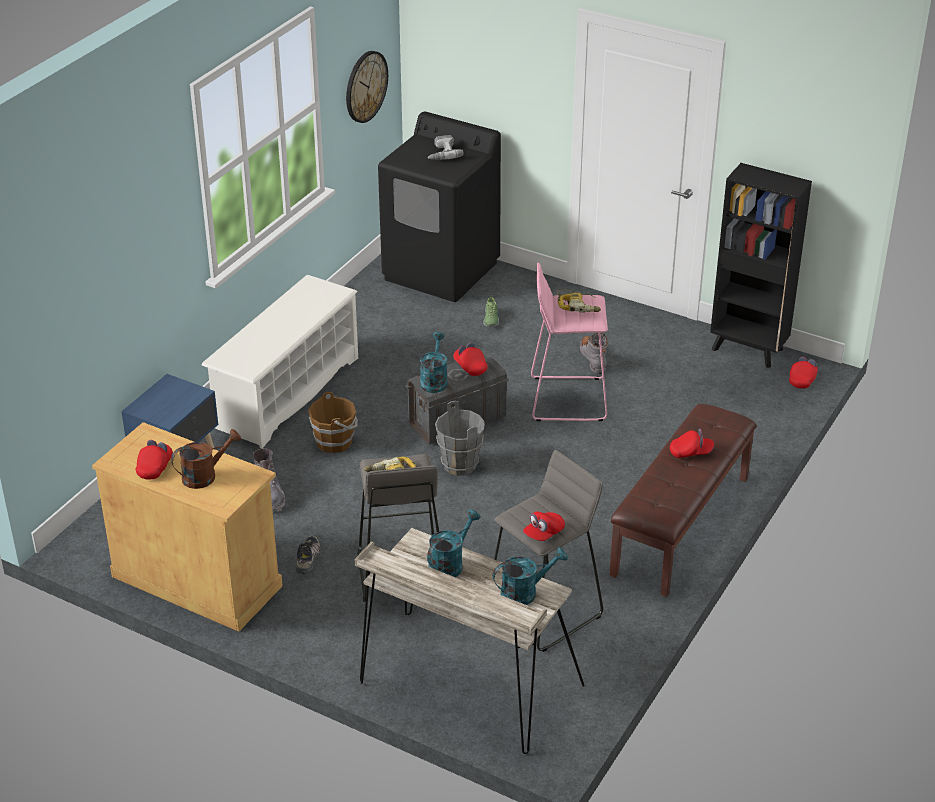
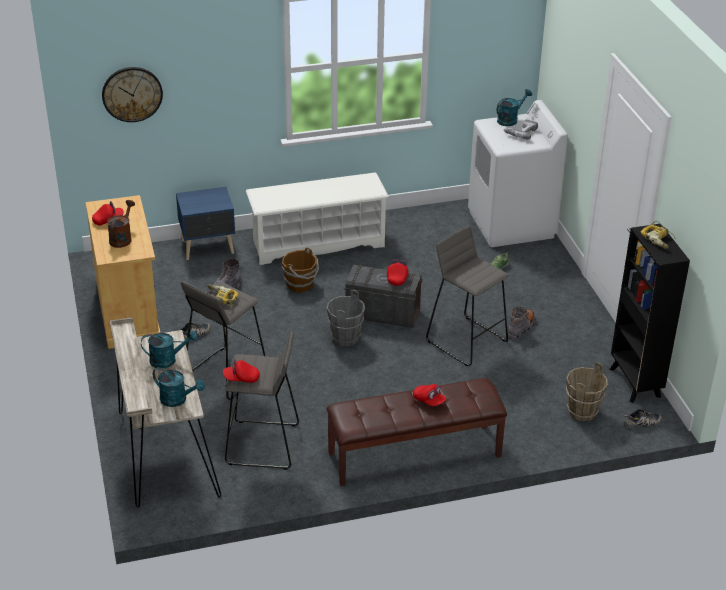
camera: 45 degrees right, 0 degrees up
brown watering can [171,429,241,489] -> brown watering can turned 90 degrees counterclockwise [107,200,135,248]
wall clock [346,51,388,123] -> wall clock moved to [102,67,163,122]
black washing machine [378,112,501,302] -> white washing machine [468,100,568,247]
turquoise watering can [420,332,448,393] -> turquoise watering can moved to [496,89,532,126]
pink stool [531,263,608,421] -> grey stool [426,225,509,366]
power drill [557,289,601,313] -> power drill moved to [641,221,676,249]
red cap [789,357,818,389] -> shoe [624,409,662,429]
none -> brown bucket [566,362,608,421]

